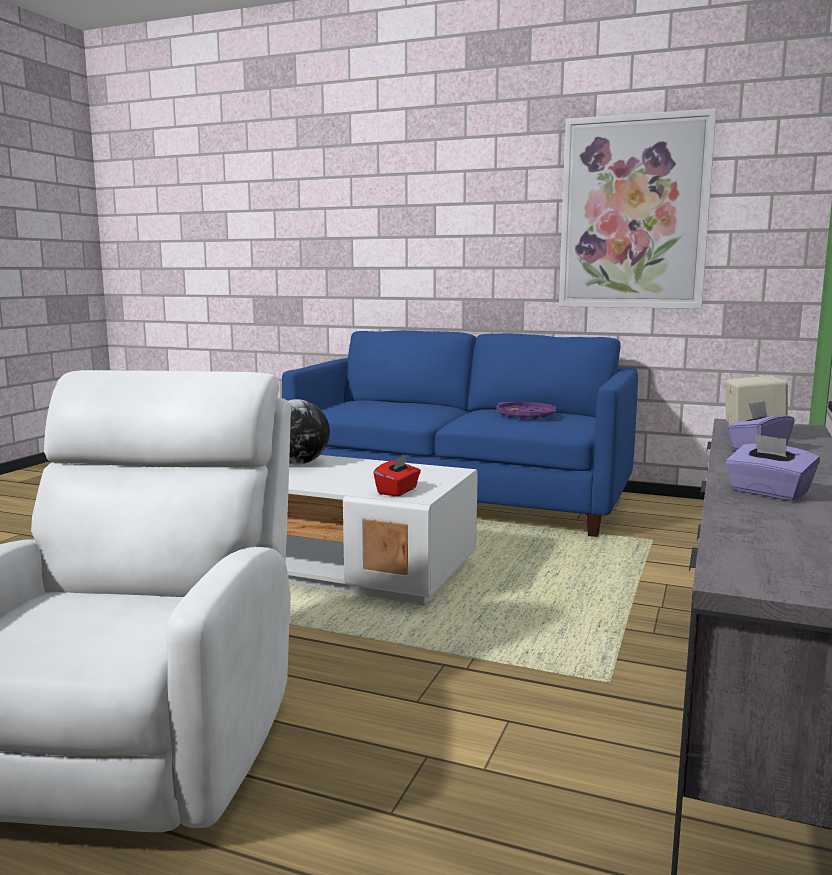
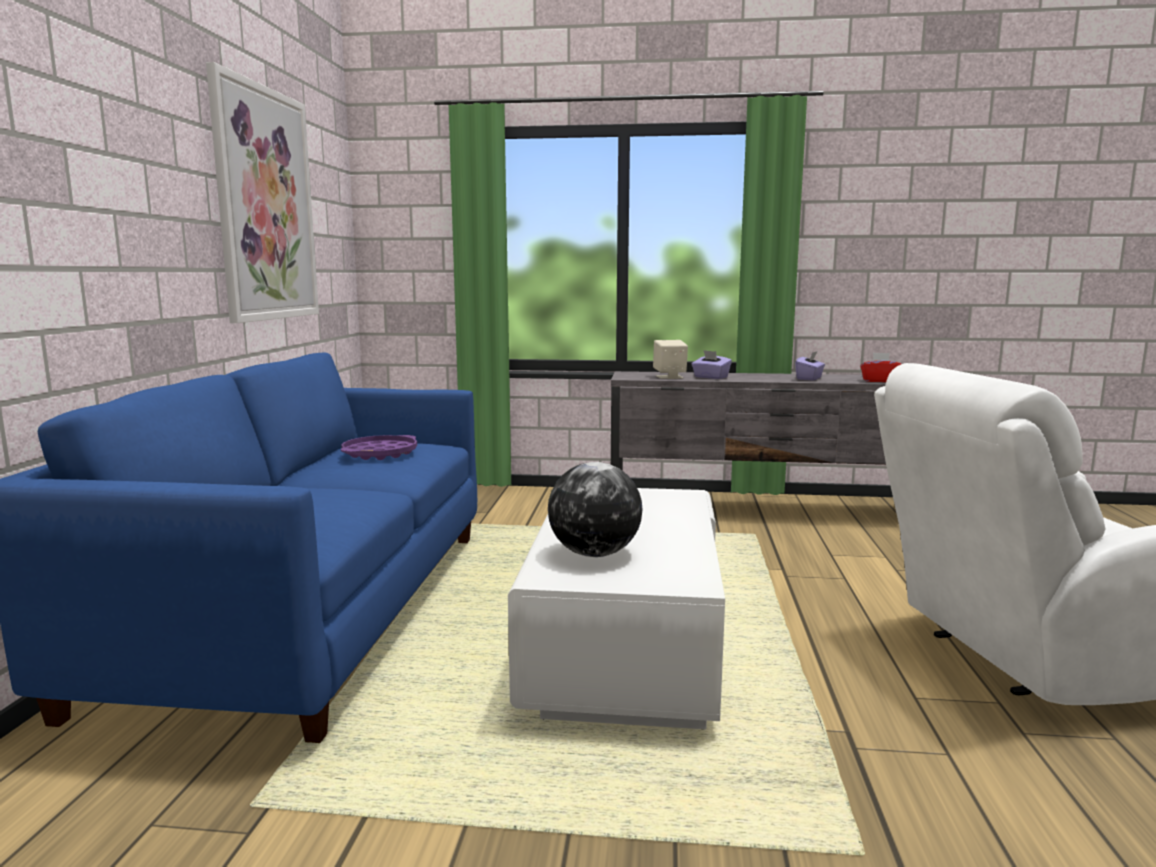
camera: 105 degrees left, 0 degrees up
red tissue box [374,454,421,497] -> red tissue box moved to [861,353,902,382]

